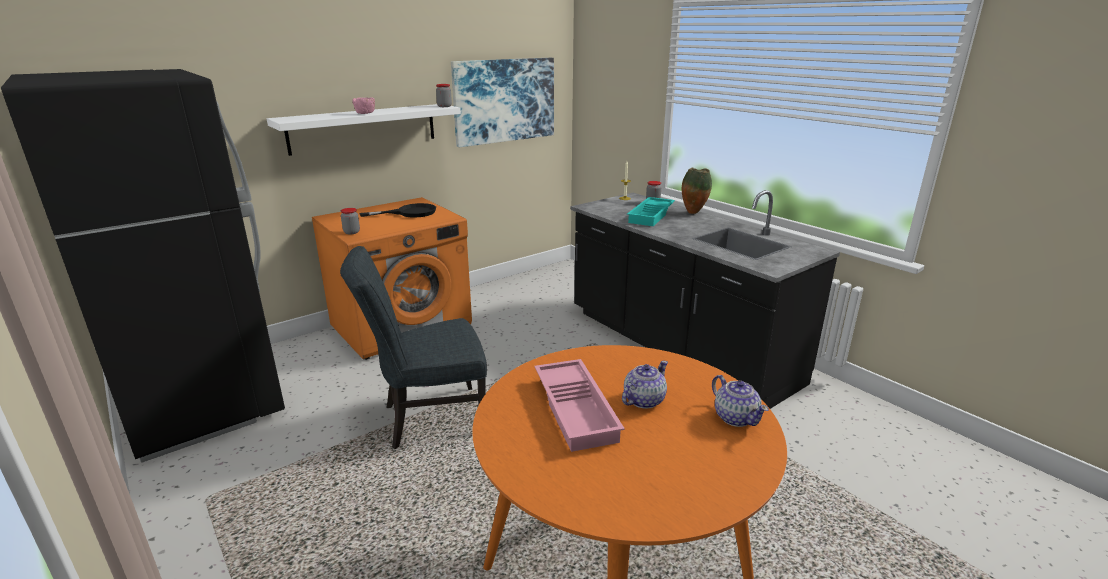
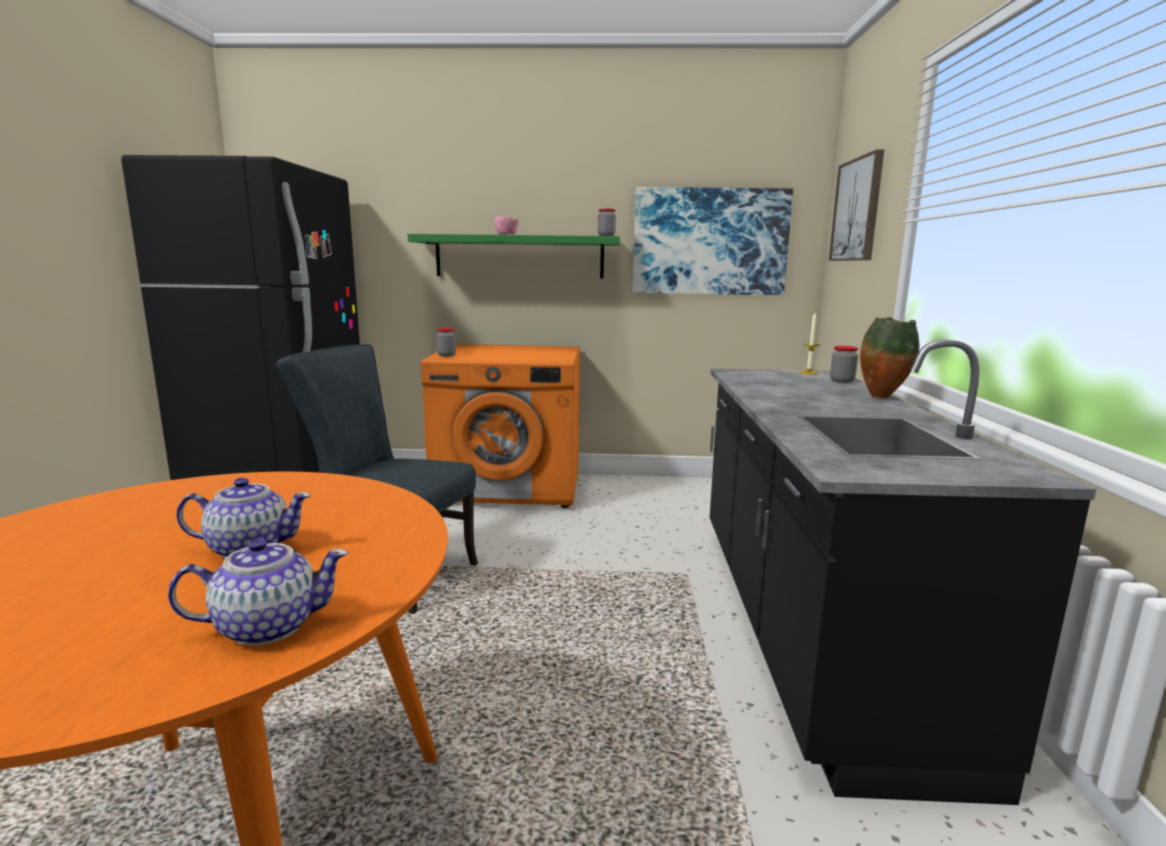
camera: 40 degrees right, 10 degrees down
white shelf [267,104,461,156] -> green shelf [408,234,620,279]
black frying pan [359,203,436,218] -> none
pink tray [535,359,625,452] -> none
turquoise tray [627,197,675,226] -> none
teapot [712,375,769,427] -> teapot turned 120 degrees counterclockwise [168,538,348,646]
none -> picture [829,149,884,261]

